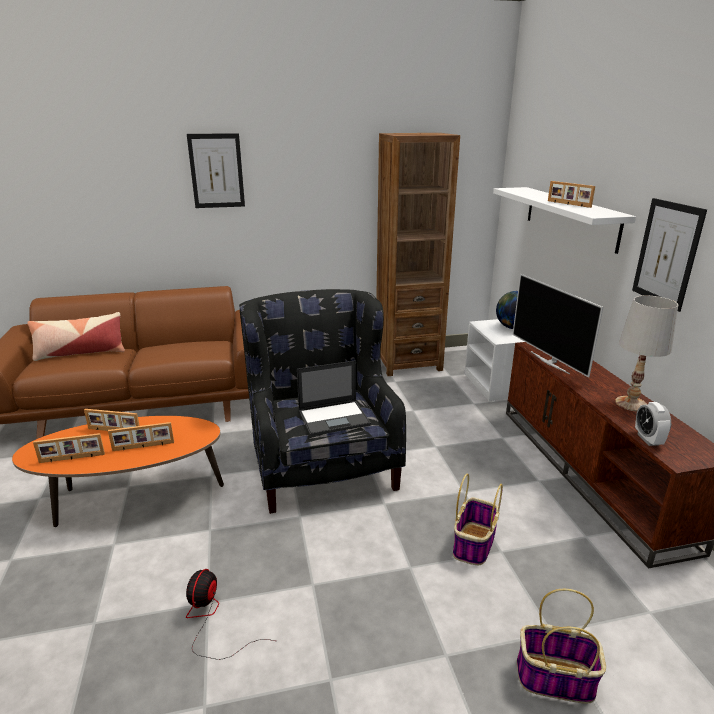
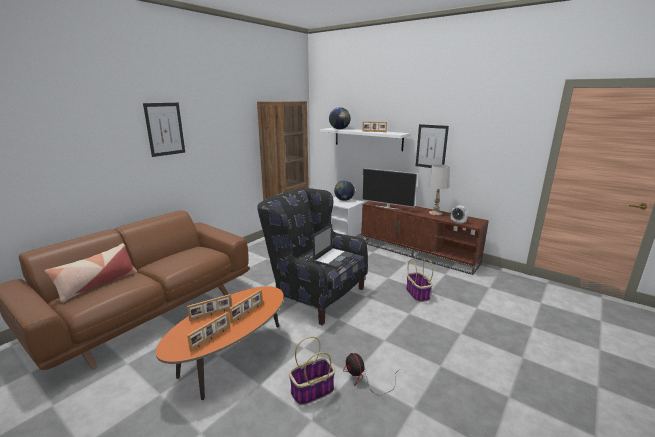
camera: 40 degrees left, 5 degrees down
basket [517,589,606,704] -> basket moved to [289,337,335,405]
none -> globe [329,107,351,130]

